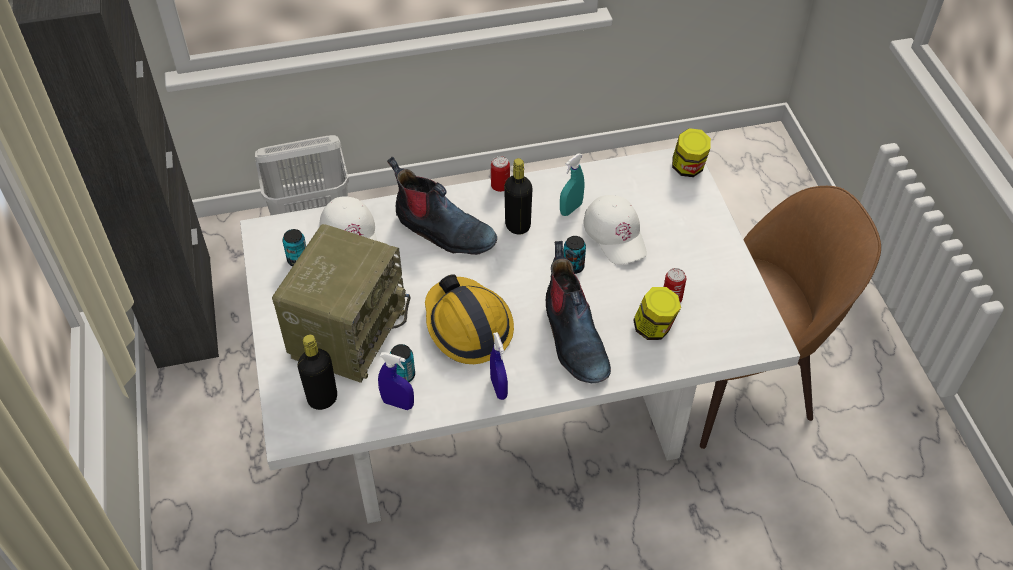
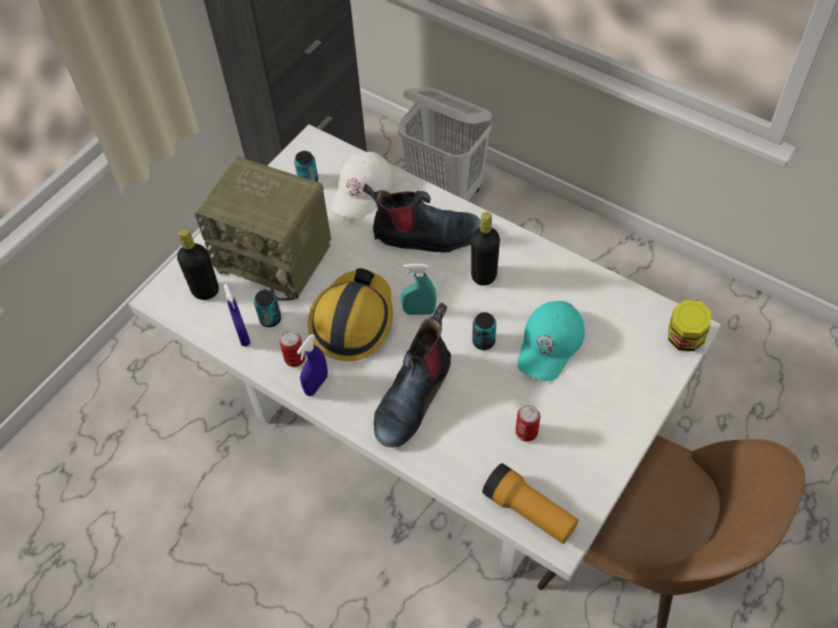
camera: 50 degrees right, 5 degrees up
radio [272,224,410,383] -> radio turned 45 degrees clockwise [195,156,331,301]
boot [387,157,497,255] -> boot turned 75 degrees counterclockwise [363,184,481,253]
can [491,156,510,192] -> can moved to [280,331,305,367]
turquoise spray bottle [560,153,585,216] -> turquoise spray bottle moved to [401,264,436,315]
white cap [583,195,647,265] -> turquoise cap [517,301,585,381]
jar [633,287,681,340] -> none
none -> flashlight [482,463,578,544]

